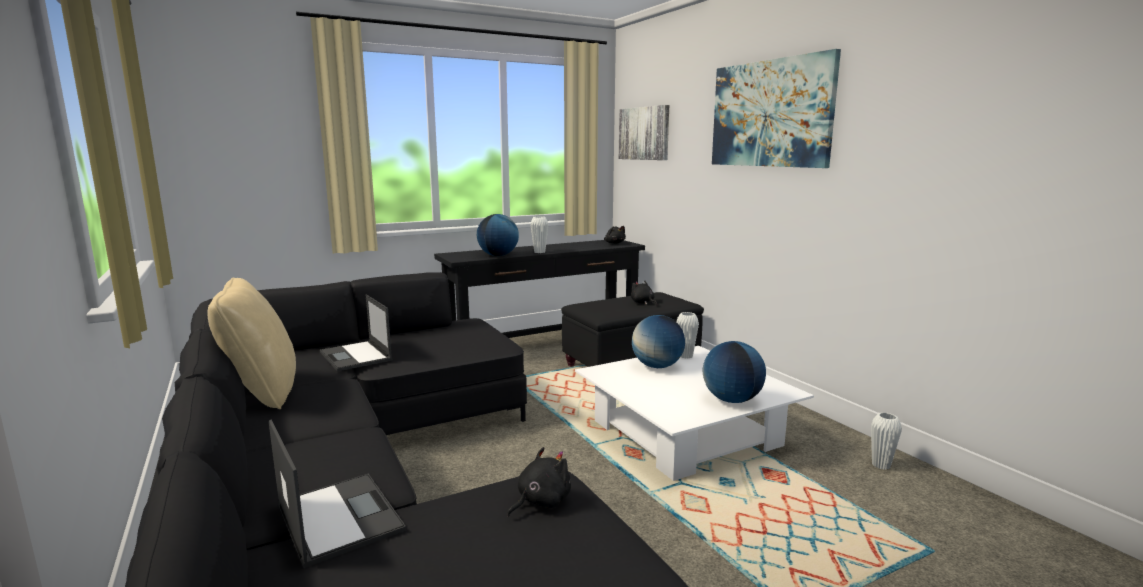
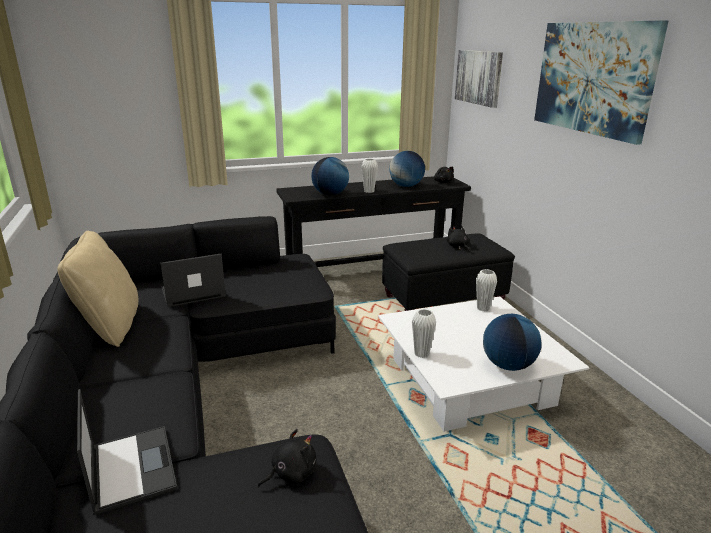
camera: 10 degrees right, 10 degrees up
laptop [320,294,392,371] -> laptop turned 90 degrees clockwise [161,254,226,307]
globe [632,315,685,368] -> globe moved to [389,151,425,187]
white vase [871,412,902,470] -> white vase moved to [412,309,436,358]

